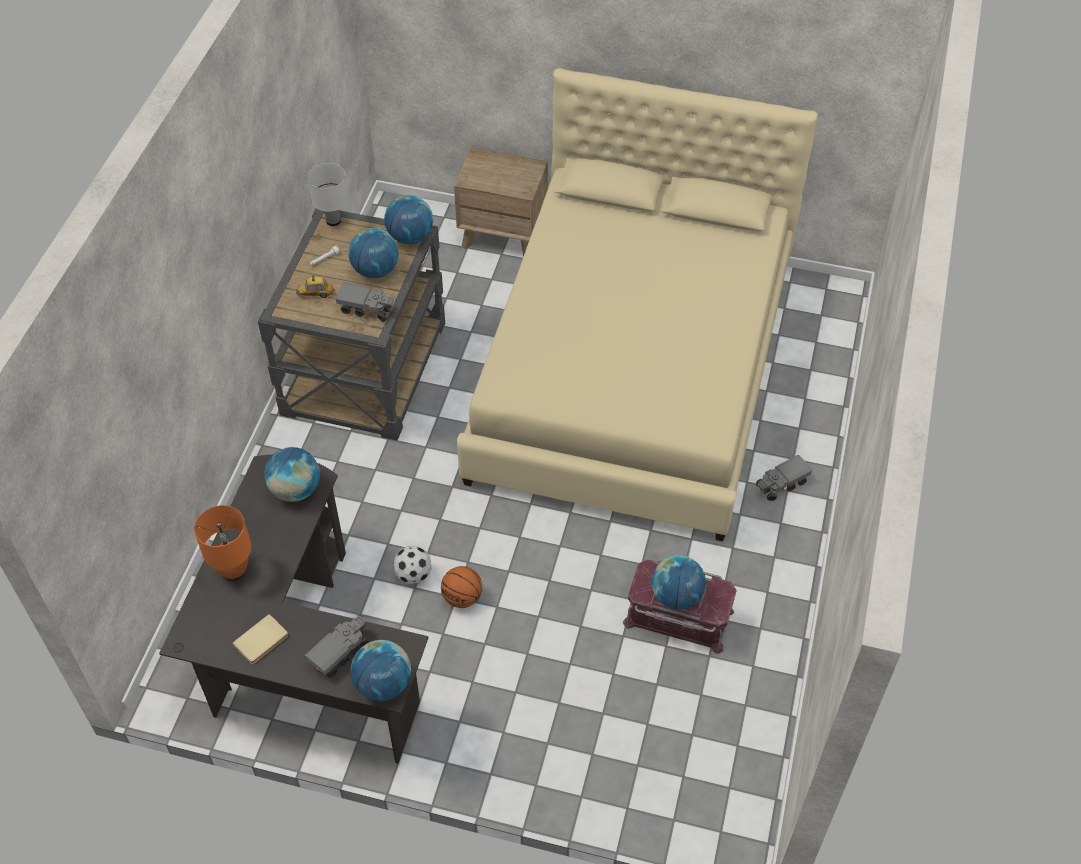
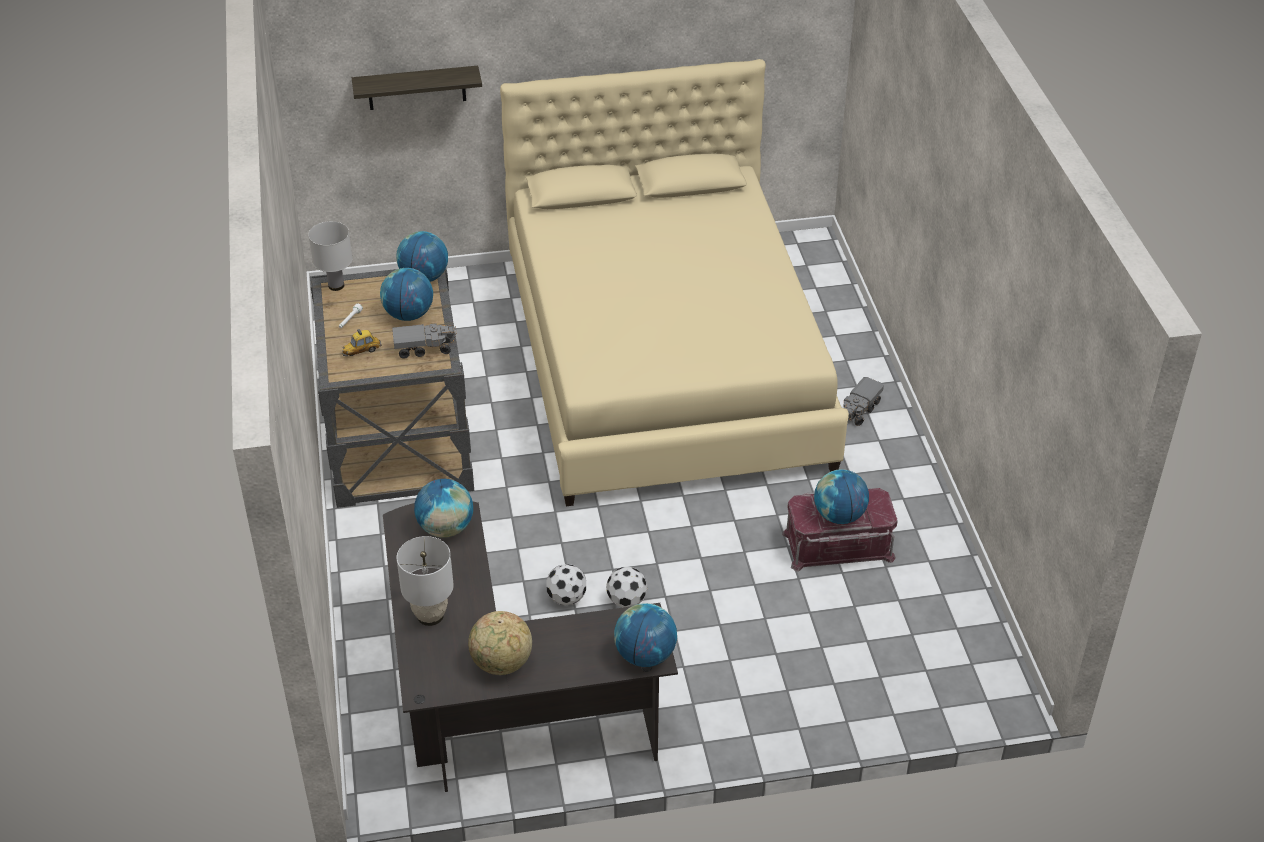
camera: 25 degrees left, 10 degrees down
orange table lamp [194,505,251,581] -> white table lamp [396,536,454,626]
beige book [233,614,288,664] -> globe [468,611,532,675]
toy truck [305,615,370,678] -> none
basketball [441,566,482,608] -> football [606,567,647,608]
brown nightstand [454,148,548,256] -> none
none -> shelf [352,66,482,110]

